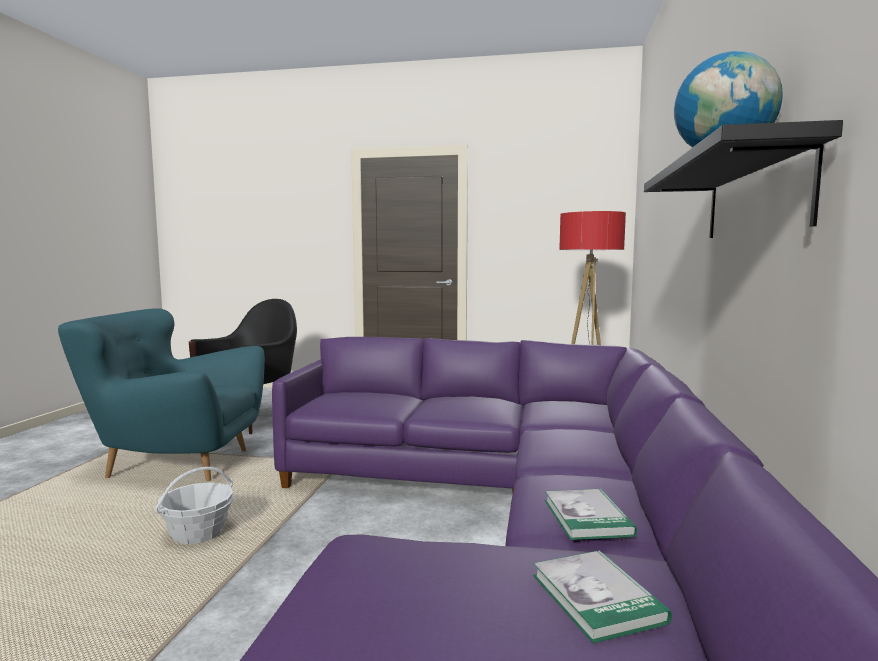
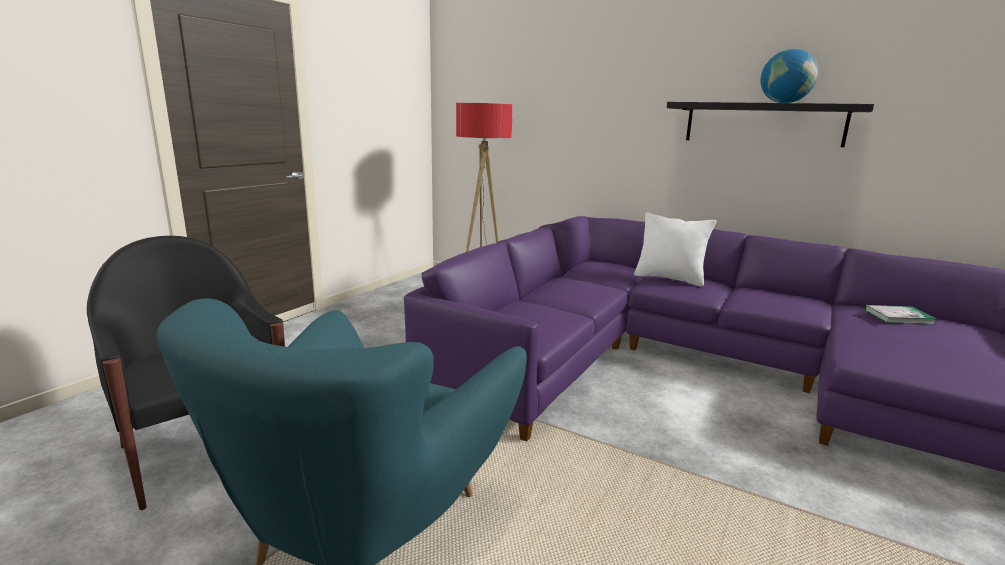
camera: 70 degrees left, 10 degrees up
basket [155,467,234,544] -> none
book [545,489,637,540] -> none
none -> white pillow [634,213,716,287]

